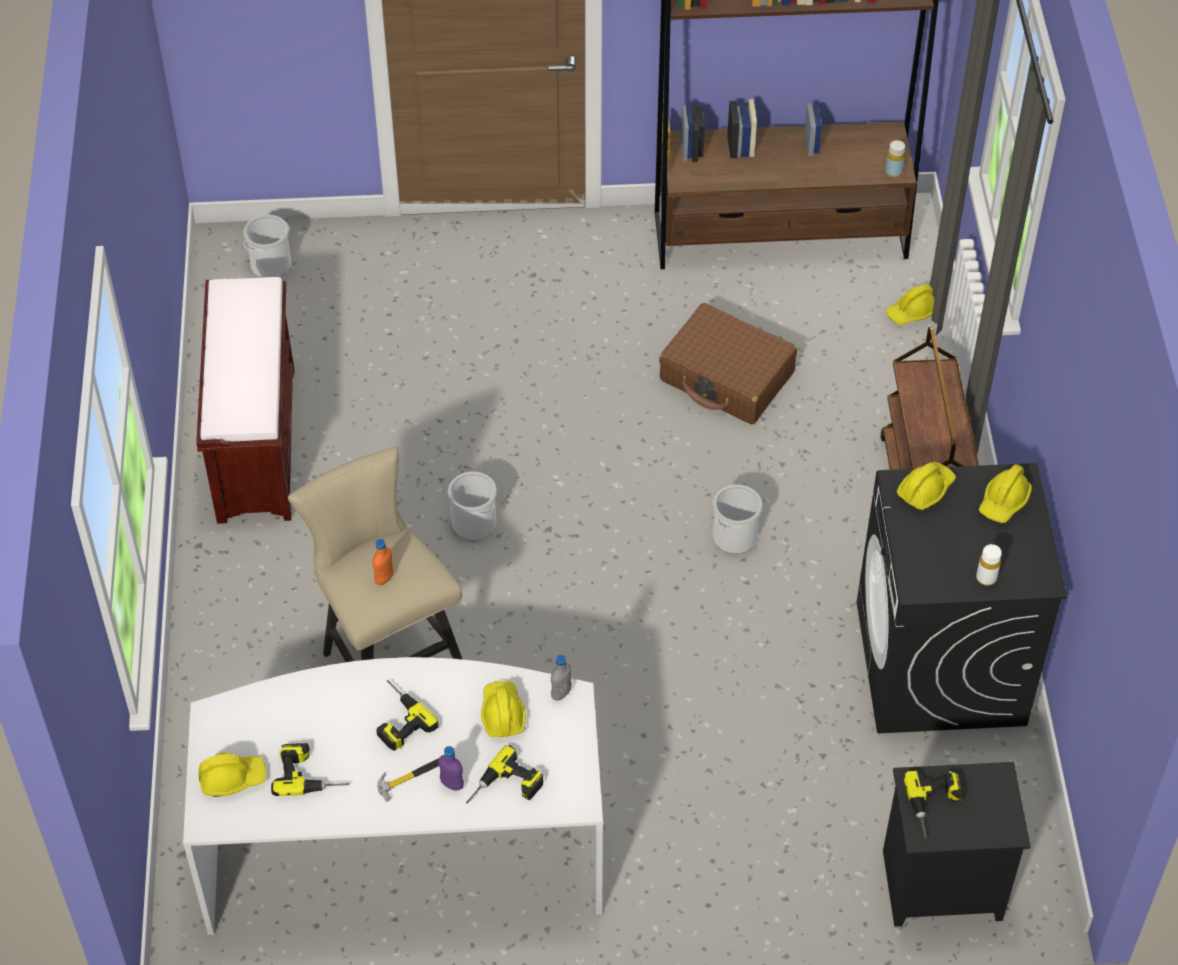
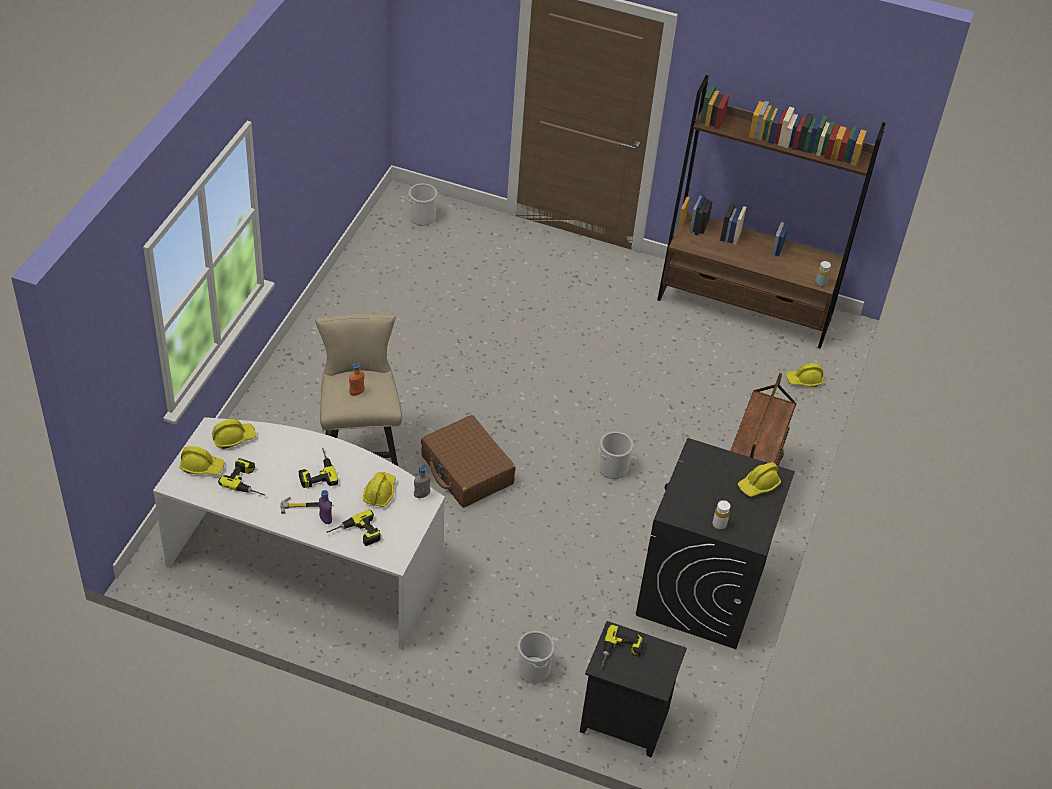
camera: 20 degrees right, 5 degrees down
brown bench [196,277,294,524] -> none
bucket [448,472,497,540] -> bucket moved to [517,631,555,683]
brown suitcase [659,303,797,424] -> brown suitcase moved to [421,415,516,508]
yellow hard hat [897,462,956,510] -> yellow hard hat moved to [212,419,256,449]

